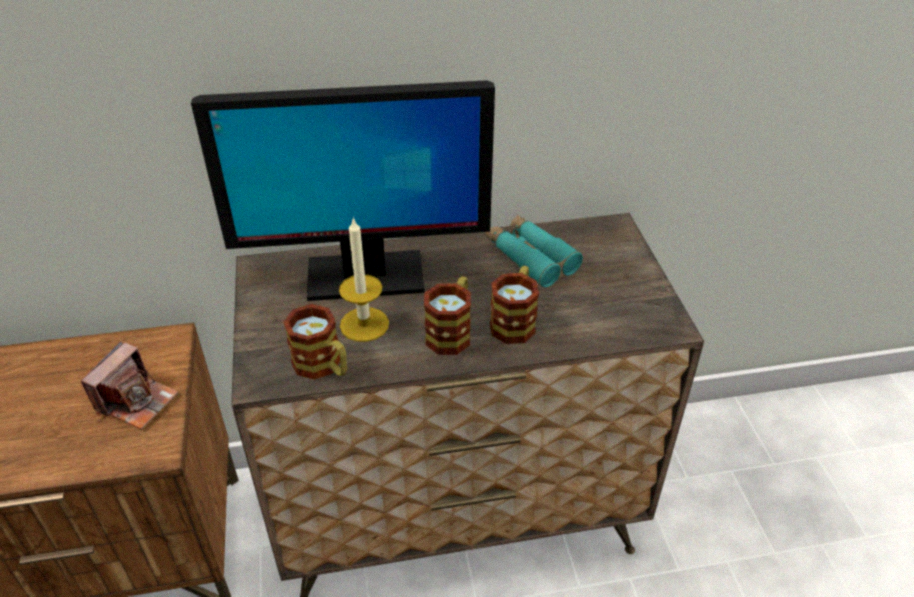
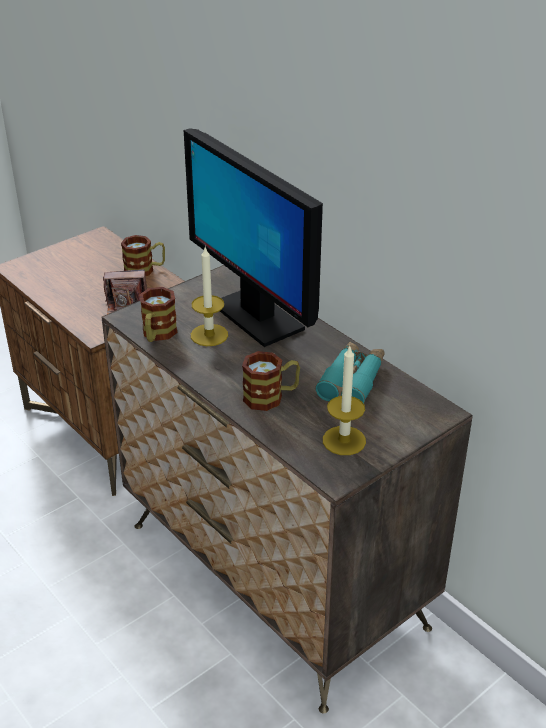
camera: 60 degrees right, 5 degrees down
mug [424,276,471,355] -> mug moved to [121,235,165,276]
none -> candle [323,345,366,455]

